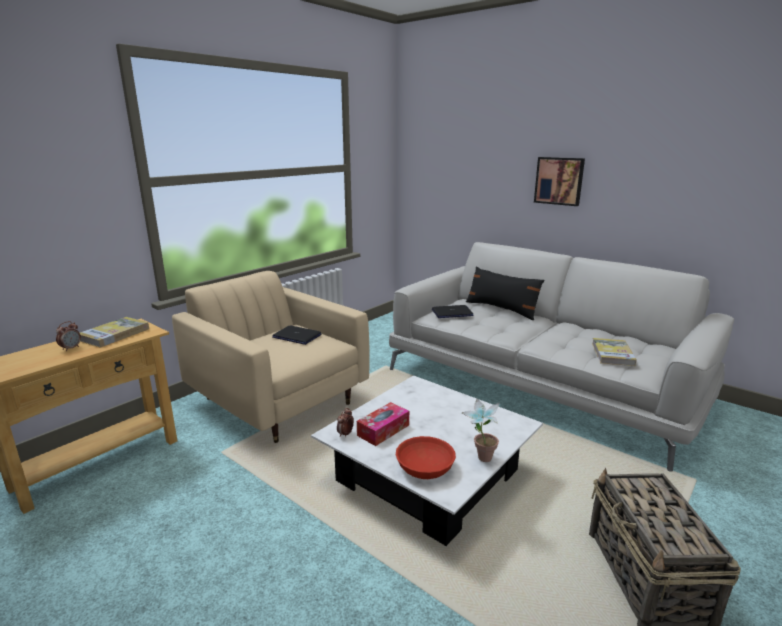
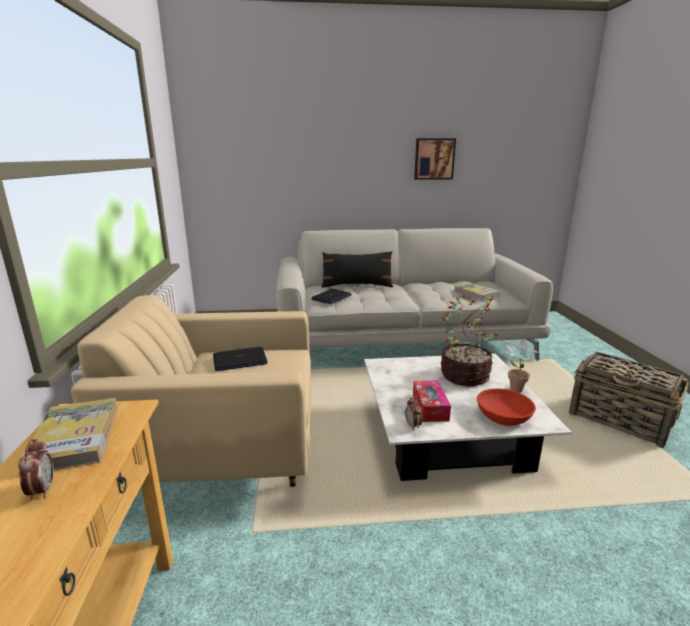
camera: 45 degrees left, 0 degrees up
picture [534,157,585,206] -> picture moved to [414,138,456,180]
none -> potted plant [441,296,498,386]

